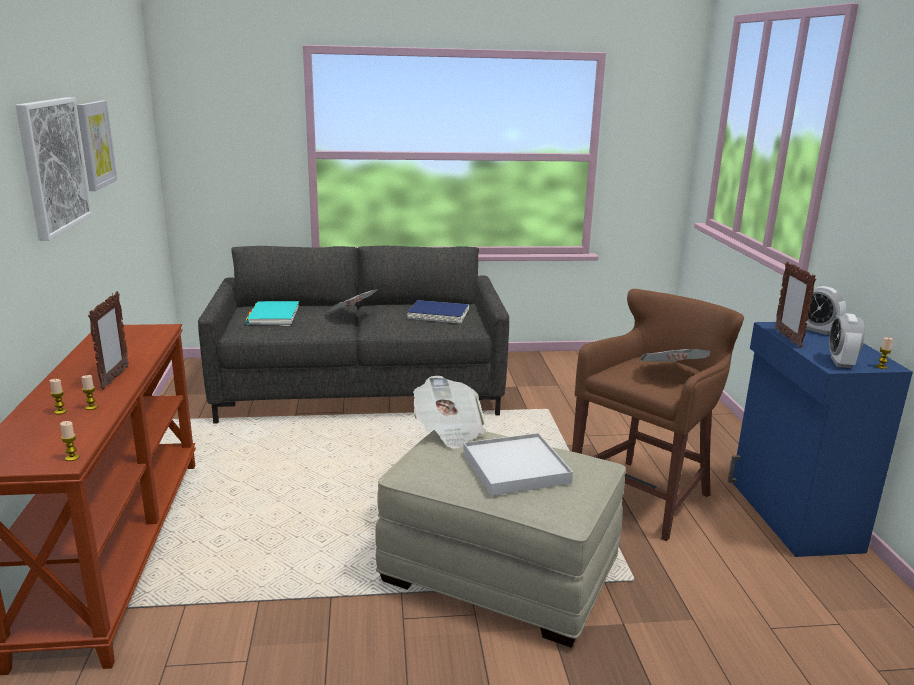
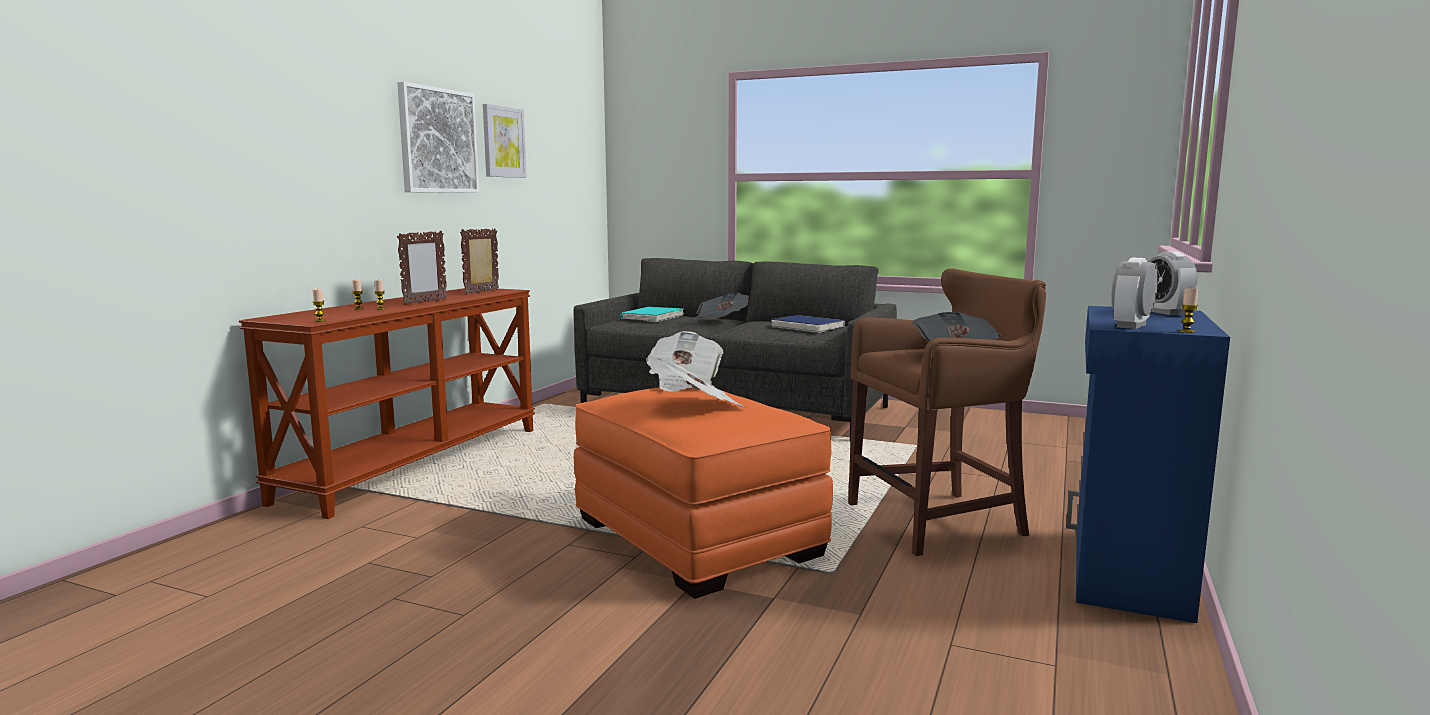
camera: 30 degrees right, 10 degrees down
beige ottoman [375,430,626,648] -> orange ottoman [574,387,833,599]
white tray [463,433,573,496] -> newspaper [654,357,745,407]
picture frame [775,261,816,348] -> picture frame moved to [460,228,499,295]

